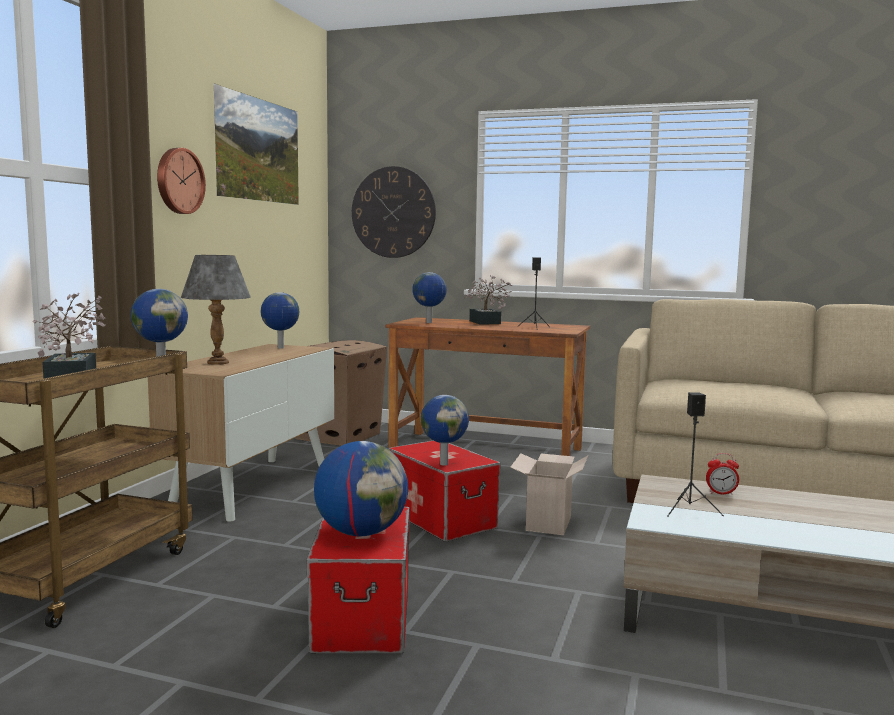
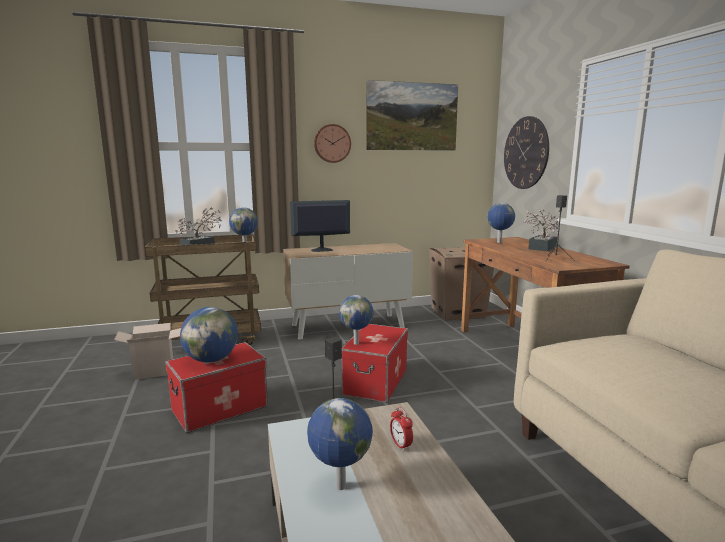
camera: 55 degrees right, 5 degrees up
grey table lamp [181,255,251,365] -> monitor [290,200,350,252]
globe [261,292,299,349] -> globe moved to [307,398,373,490]
cardboard box [510,454,588,535] -> cardboard box moved to [114,323,181,380]

